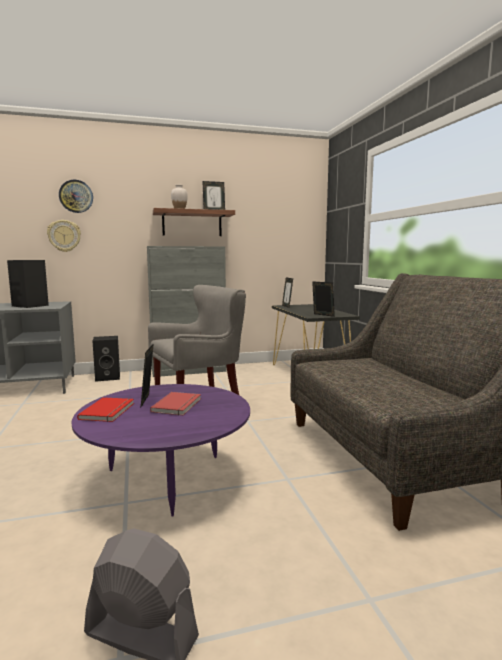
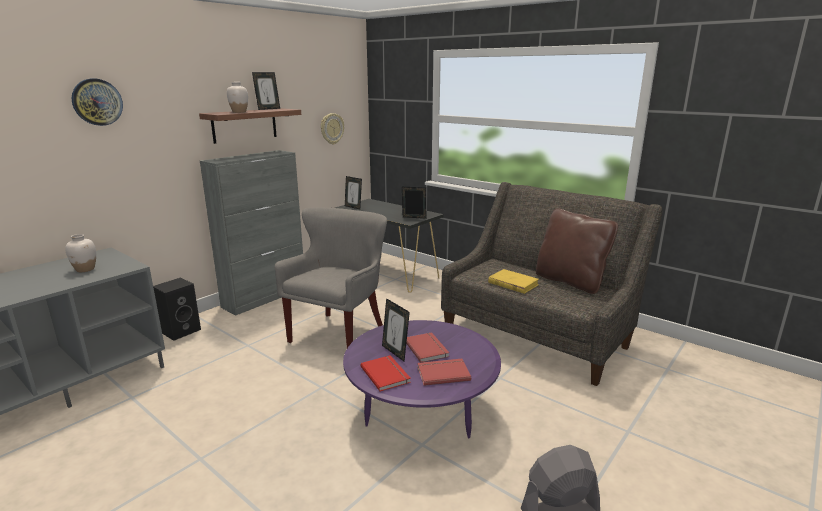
camera: 35 degrees left, 10 degrees up
black speaker [7,260,49,308] -> white vase [65,234,96,272]
wall clock [47,220,81,252] -> wall clock moved to [321,113,344,145]
none -> red book [417,359,471,386]
none -> yellow book [488,269,539,294]
none -> brown pillow [536,208,618,294]

